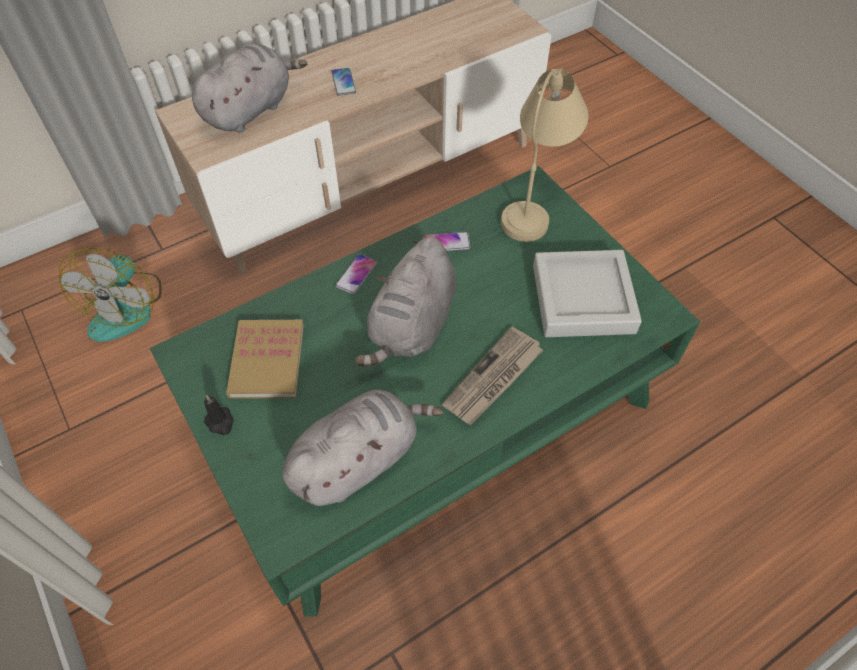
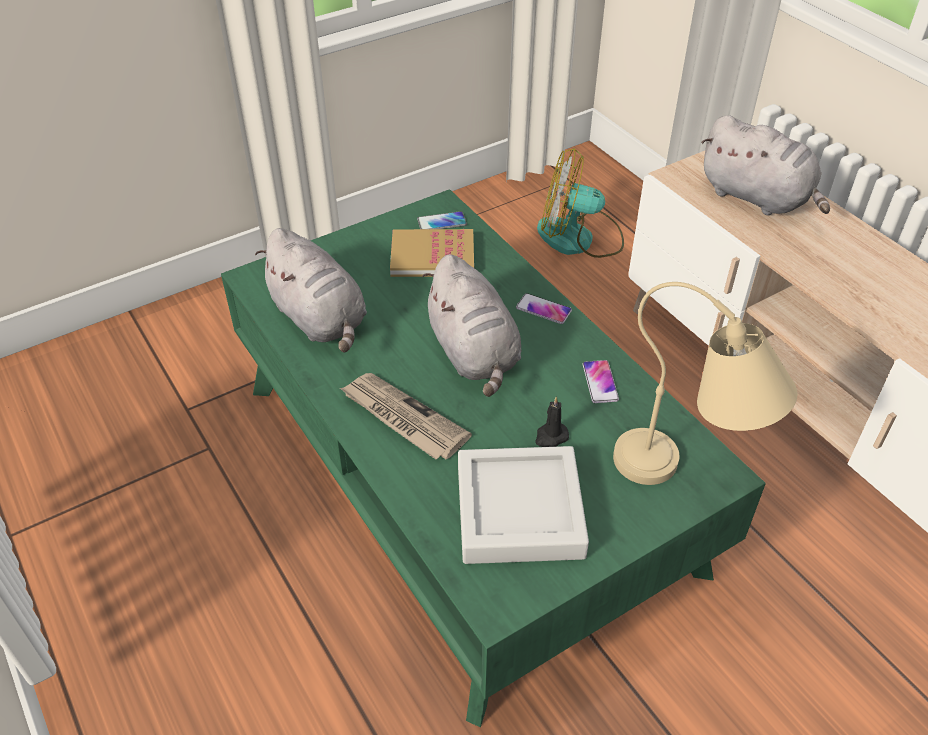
camera: 90 degrees right, 10 degrees down
black candle [204,395,234,435] -> black candle moved to [535,396,569,447]
phone [331,68,356,96] -> phone moved to [417,211,467,229]
grey plush toy [355,237,456,367] -> grey plush toy turned 135 degrees counterclockwise [422,254,521,397]

